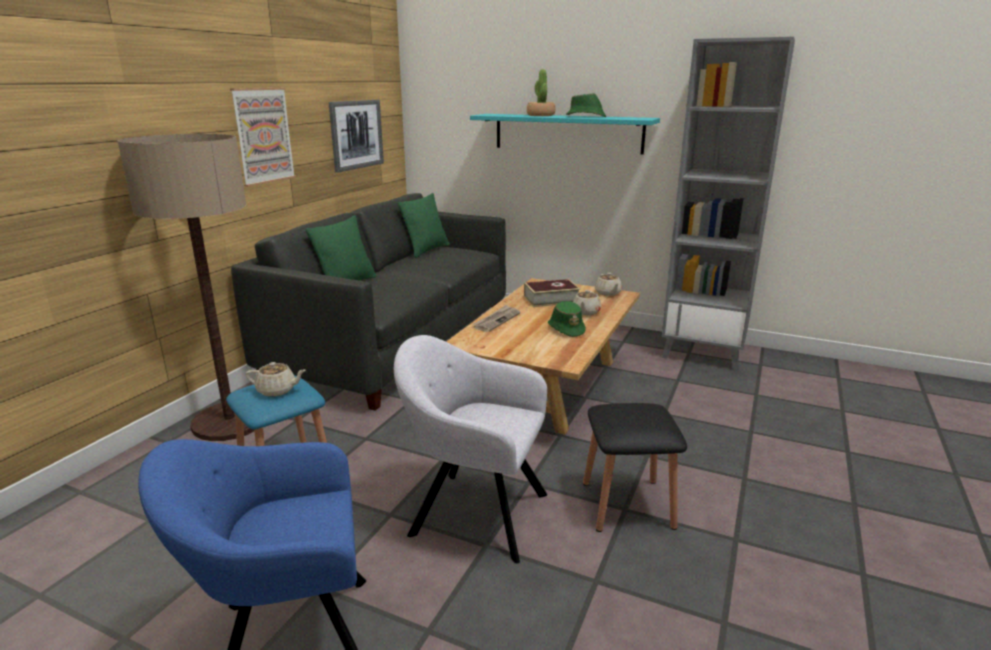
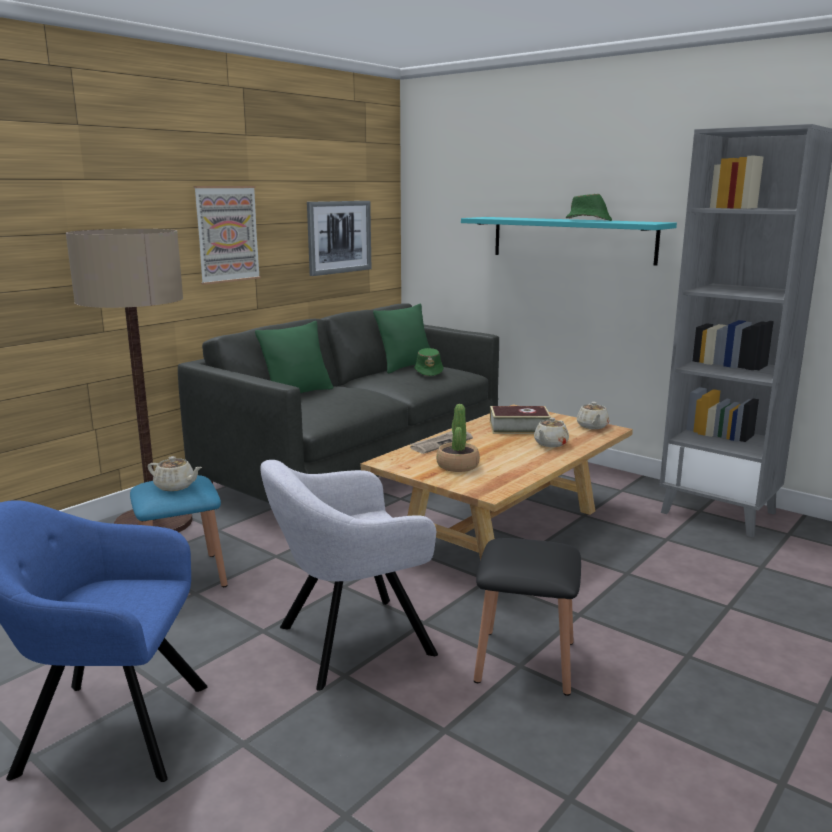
camera: 15 degrees right, 5 degrees down
grey armchair [394,335,547,563] -> grey armchair turned 60 degrees counterclockwise [260,460,438,691]
potted plant [527,69,556,116] -> potted plant moved to [436,404,480,472]
green hat [548,301,586,337] -> green hat moved to [414,348,443,376]

